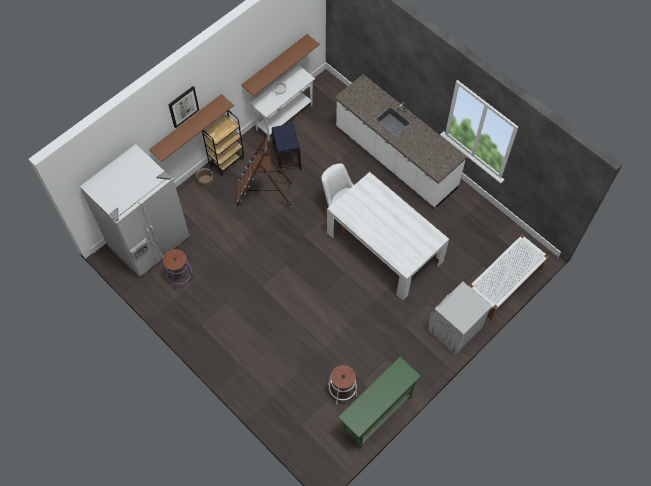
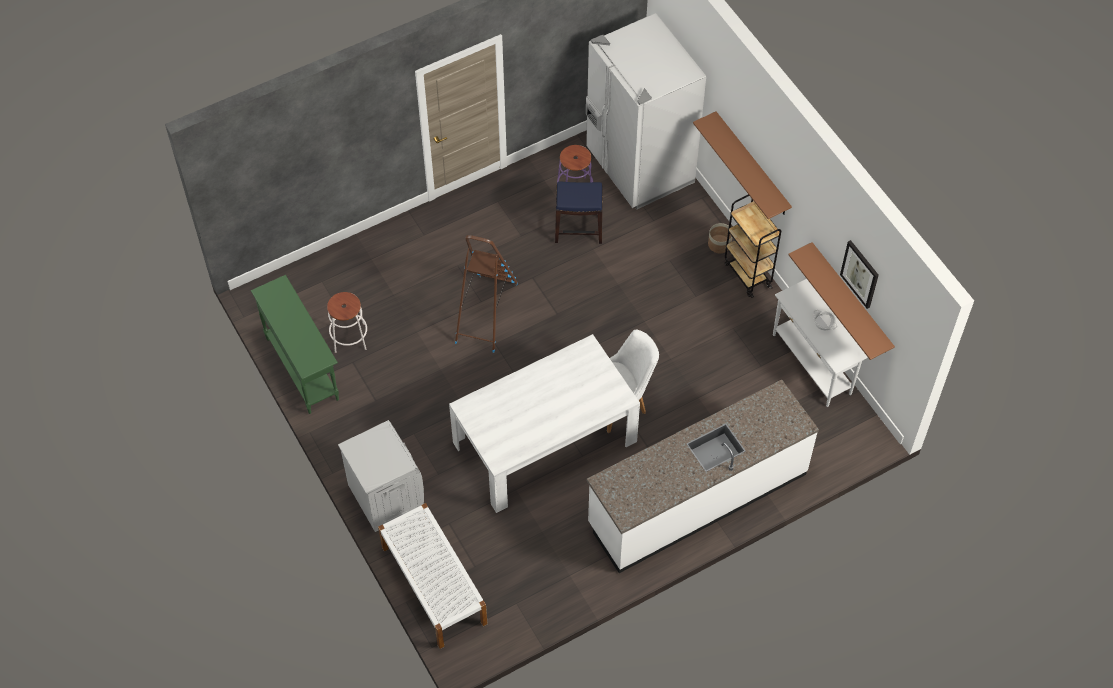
camera: 105 degrees right, 5 degrees down
picture [168,86,199,128] -> picture moved to [840,240,879,309]
brown step ladder [235,137,293,207] -> brown step ladder moved to [455,235,518,353]
stool [272,123,301,174] -> stool moved to [555,181,603,244]

